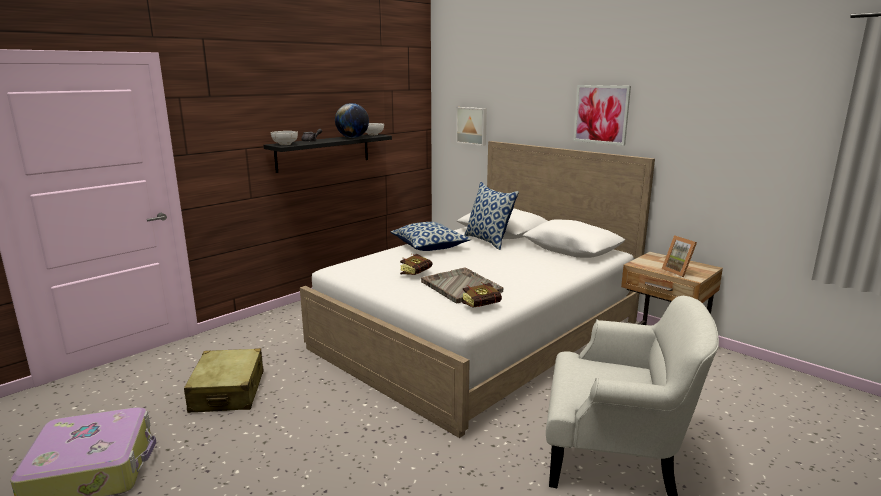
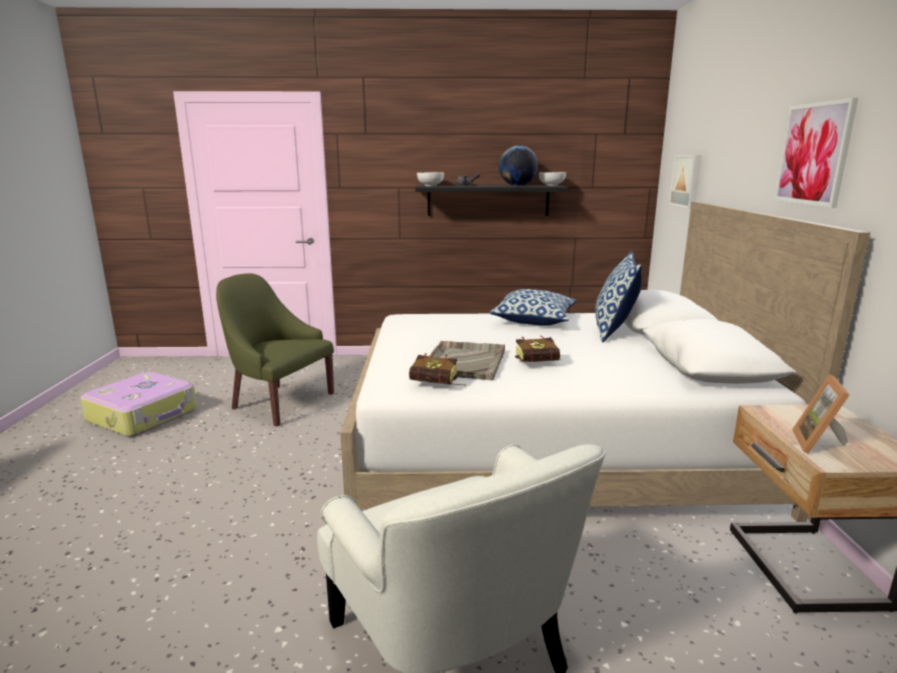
camera: 45 degrees right, 0 degrees up
beige suitcase [184,348,264,413] -> green armchair [216,273,334,427]
book [400,254,432,275] -> book moved to [515,336,562,362]

